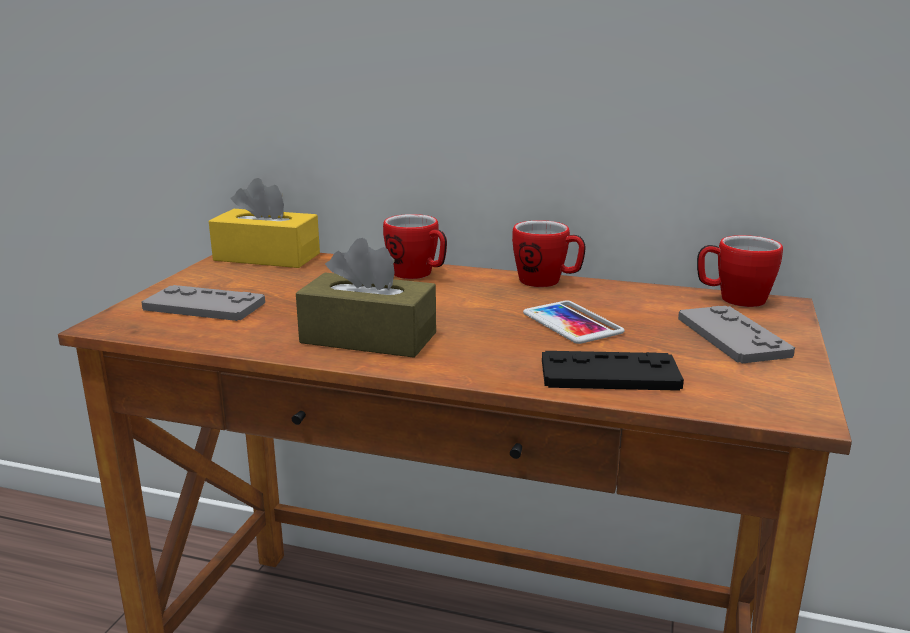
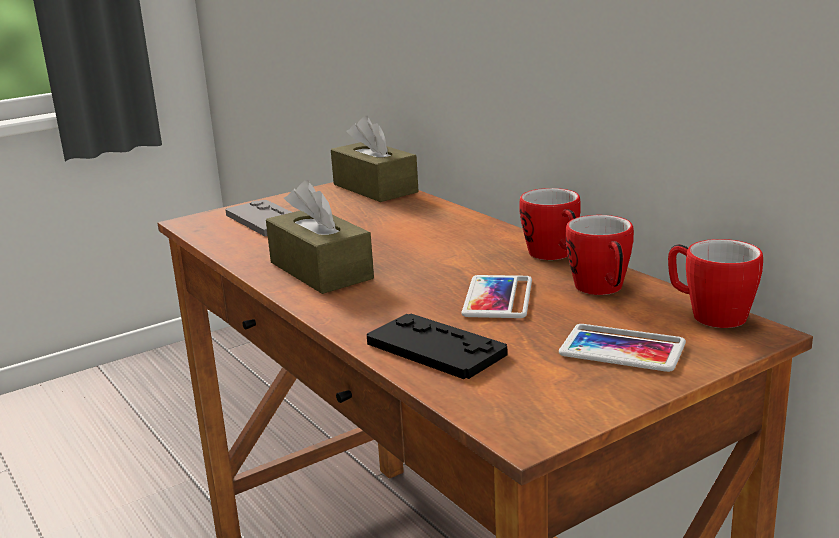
camera: 40 degrees right, 0 degrees up
yellow tissue box [209,178,320,268] -> brown tissue box [331,116,418,202]
mug [383,214,447,279] -> mug moved to [566,215,634,295]
grey game controller [678,306,795,364] -> phone [559,324,686,372]

